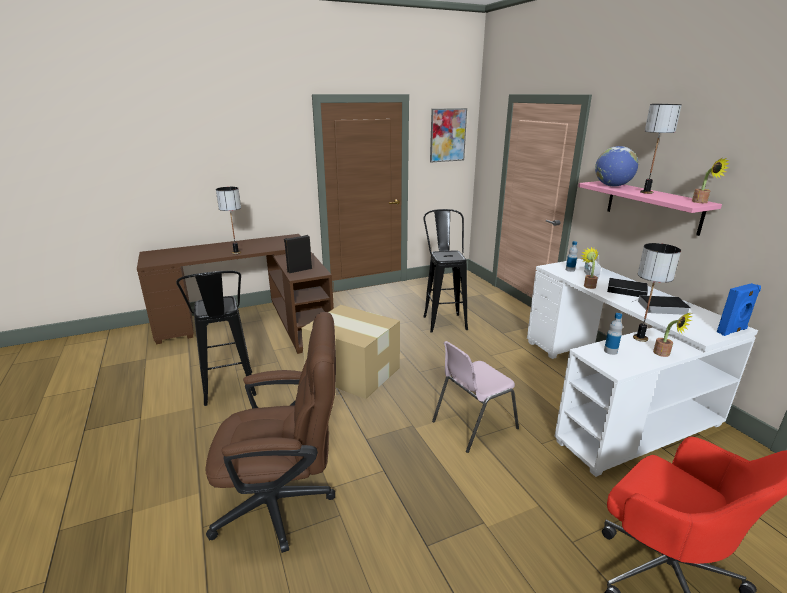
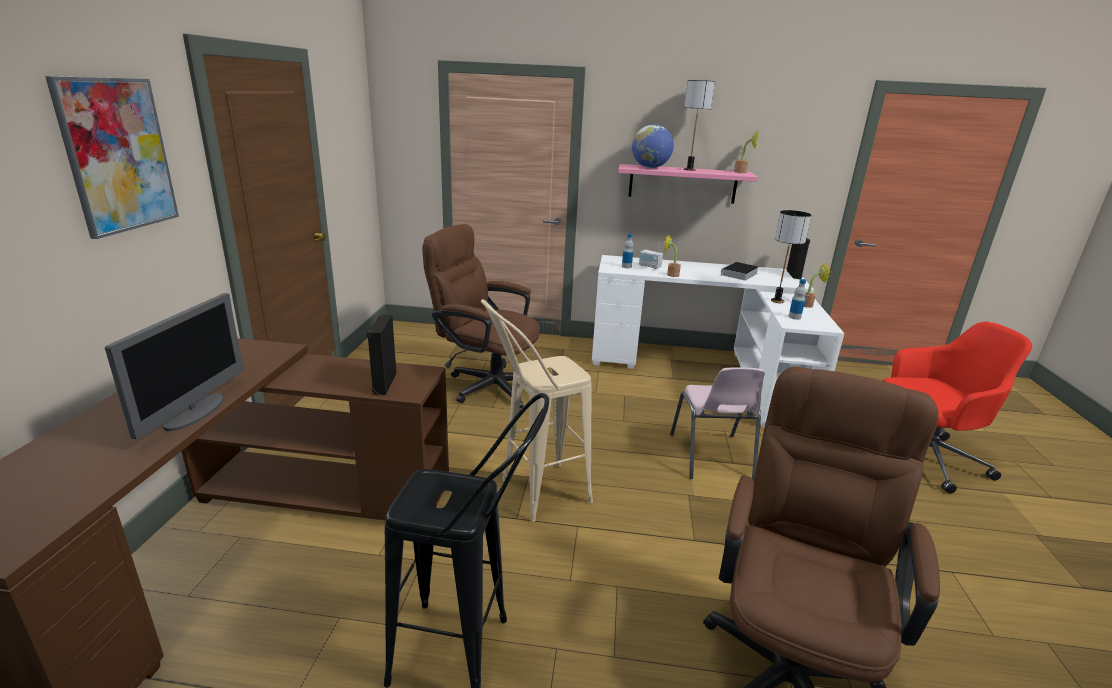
camera: 60 degrees left, 0 degrees up
table lamp [216,187,241,254] -> monitor [105,293,244,439]
cardboard box [301,305,400,399] -> beige stool [481,299,593,522]
black stool [423,209,468,333] -> brown office chair [422,224,540,408]
picture [430,108,467,162] -> picture moved to [45,76,179,239]
book [607,278,648,297] -> none
blue speaker [717,283,761,336] -> black speaker [786,238,810,279]

